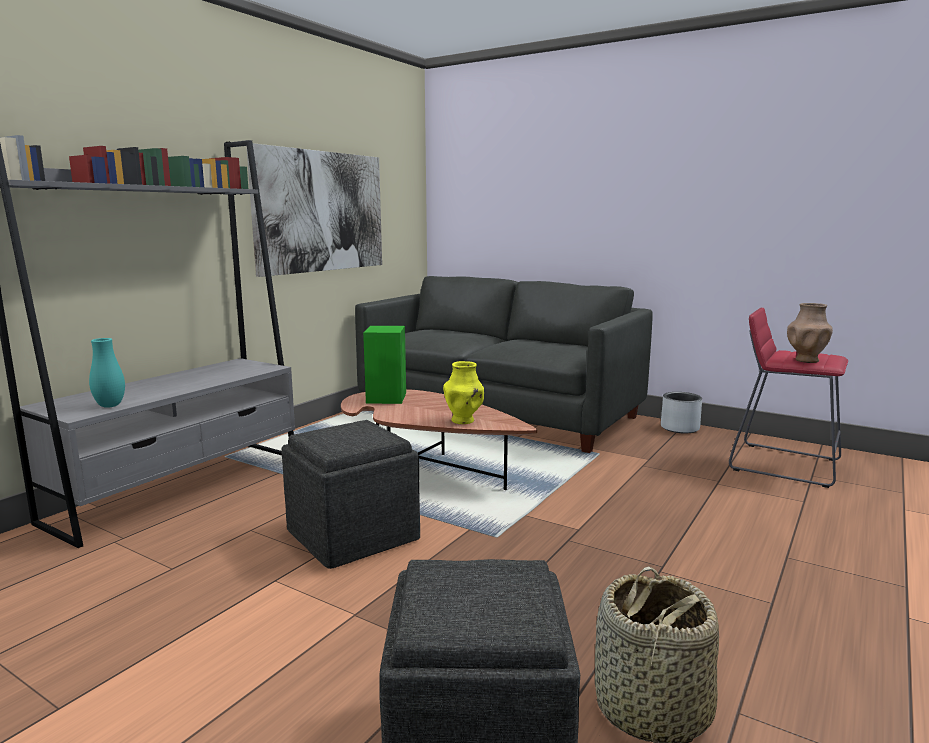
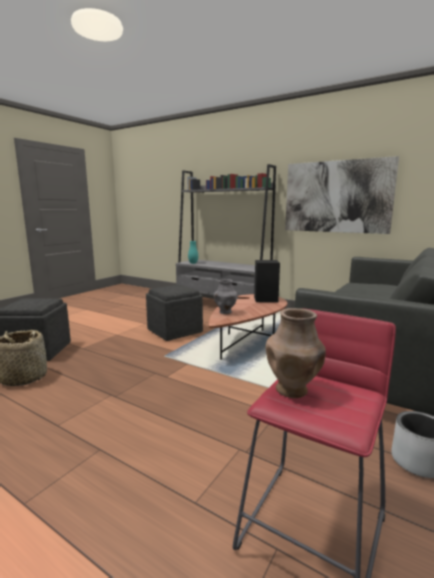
camera: 90 degrees right, 0 degrees up
green speaker [363,326,406,404] -> black speaker [254,260,280,303]
yellow vase [443,361,484,424] -> grey vase [214,279,237,314]

